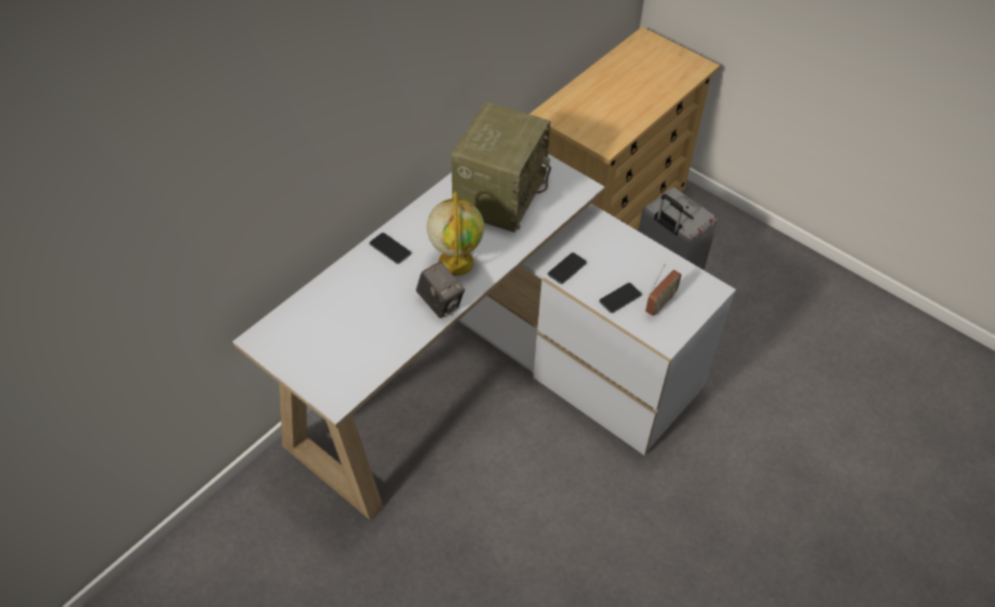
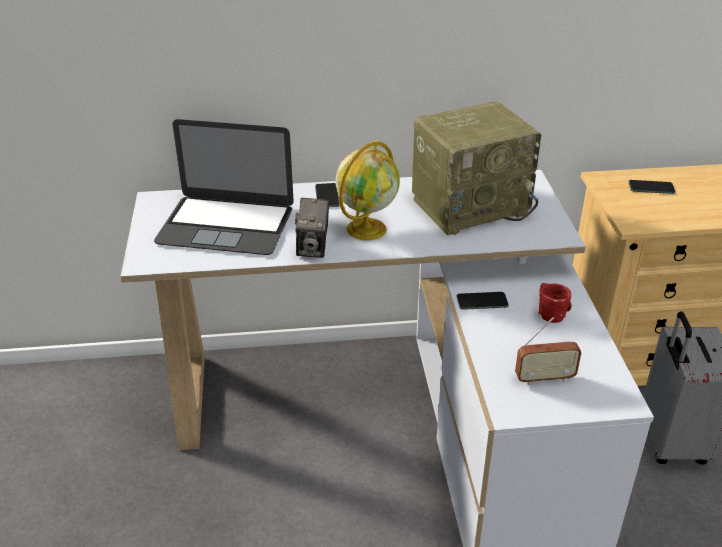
camera: 45 degrees right, 15 degrees down
phone [599,283,642,313] -> phone moved to [628,180,675,194]
none -> laptop [154,119,294,255]
none -> red mug [538,283,572,323]

